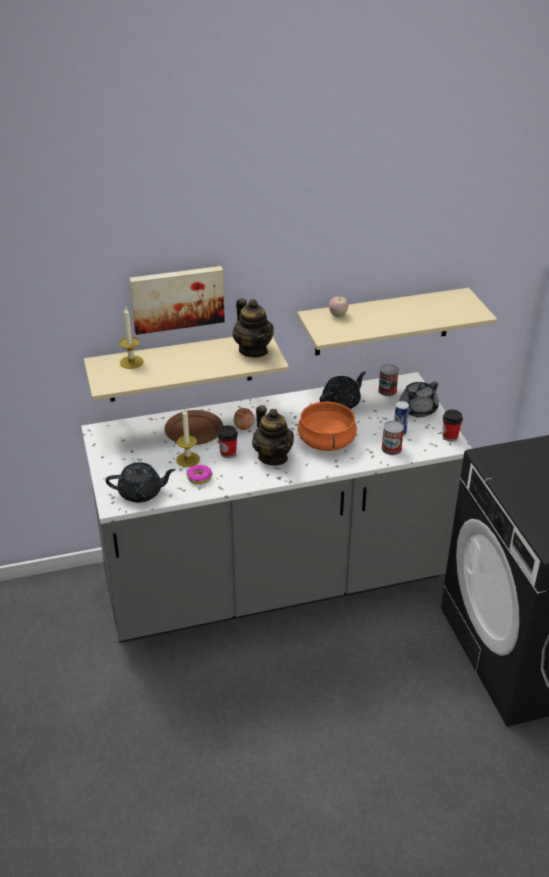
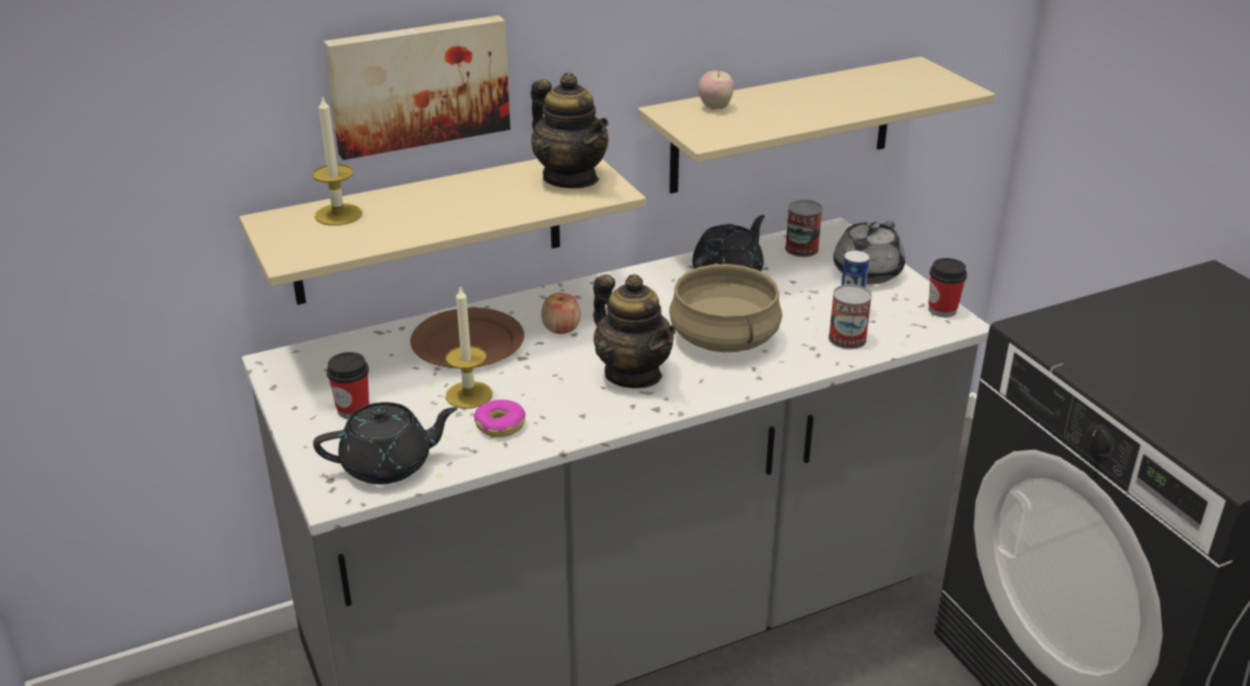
camera: 10 degrees left, 5 degrees down
cup [217,425,238,458] -> cup moved to [326,352,369,419]
orange cooking pot [298,400,357,451] -> beige cooking pot [669,263,782,352]

